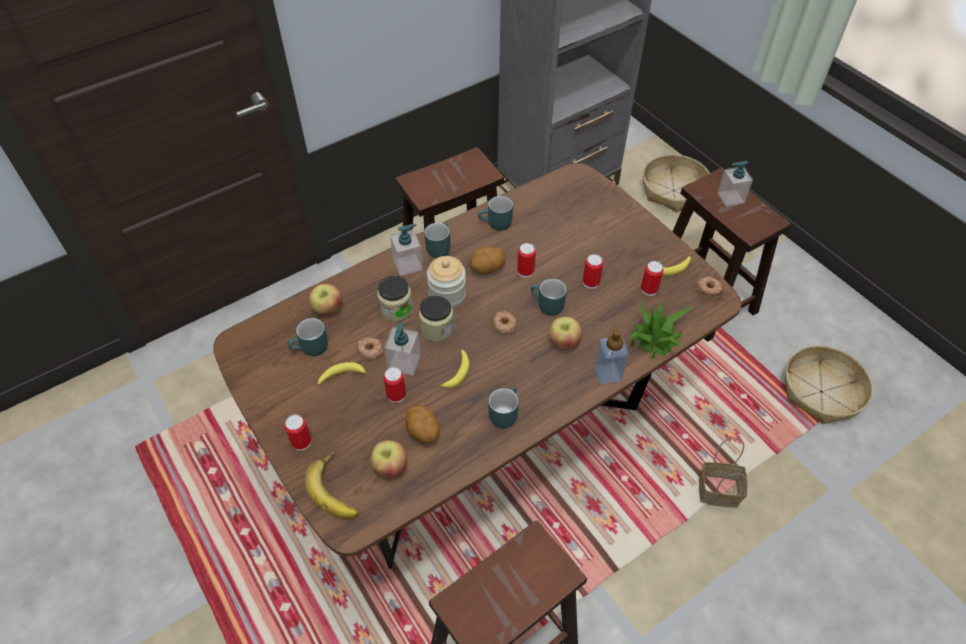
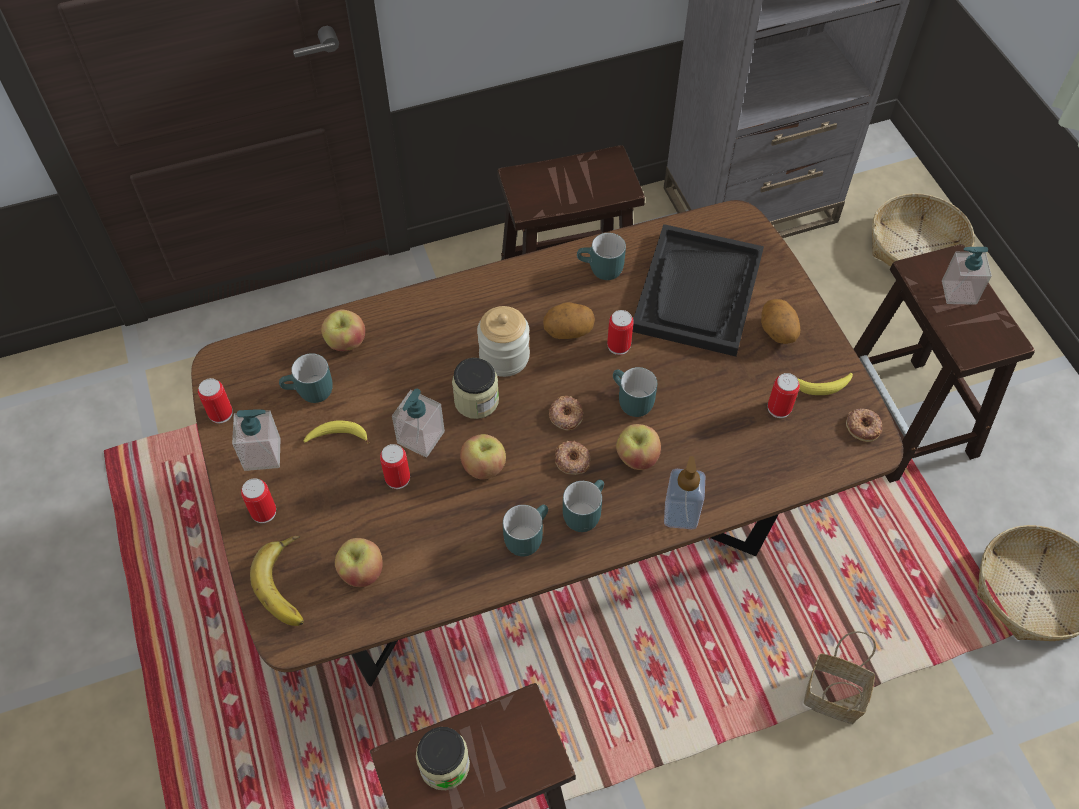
camera: 15 degrees right, 5 degrees up
donut [356,336,383,361] -> donut moved to [555,441,590,475]
jar [377,276,413,321] -> jar moved to [416,727,470,790]
soap dispenser [390,224,423,276] -> soap dispenser moved to [232,409,281,471]
potato [405,405,440,443] -> potato moved to [761,299,800,344]
turquoise mug [424,223,450,258] -> turquoise mug moved to [563,479,604,532]
banana [438,350,469,388] -> apple [460,434,506,480]
can [583,254,603,289] -> can moved to [198,378,232,423]
potted plant [628,300,693,359] -> none
none -> black tray [633,224,764,356]

